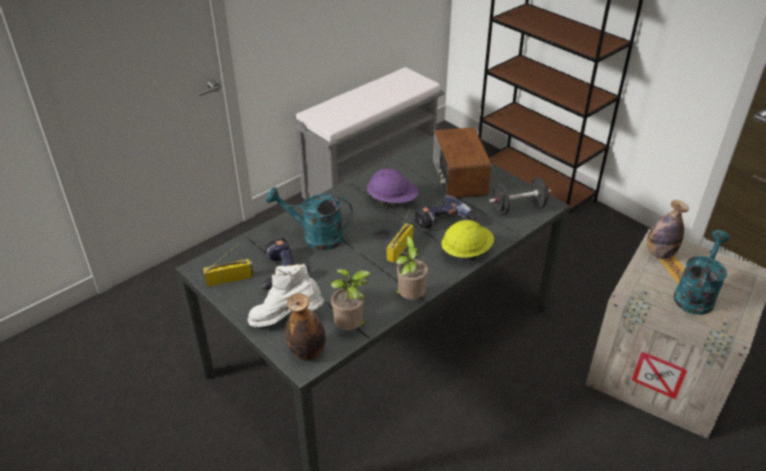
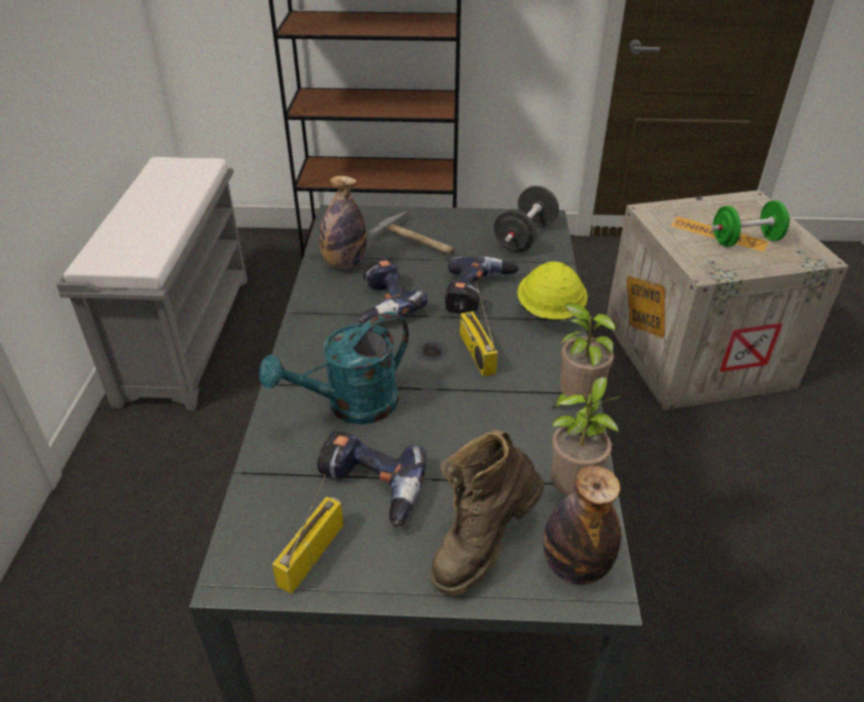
camera: 45 degrees left, 0 degrees up
white boot [248,264,324,327] -> brown boot [430,430,544,596]
purple hard hat [367,169,419,206] -> power drill [359,257,428,323]
radio [433,127,491,198] -> hammer [369,212,455,254]
bottle [647,200,689,259] -> bottle moved to [319,176,367,269]
turquoise watering can [673,230,730,315] -> green dumbbell [711,200,790,247]

